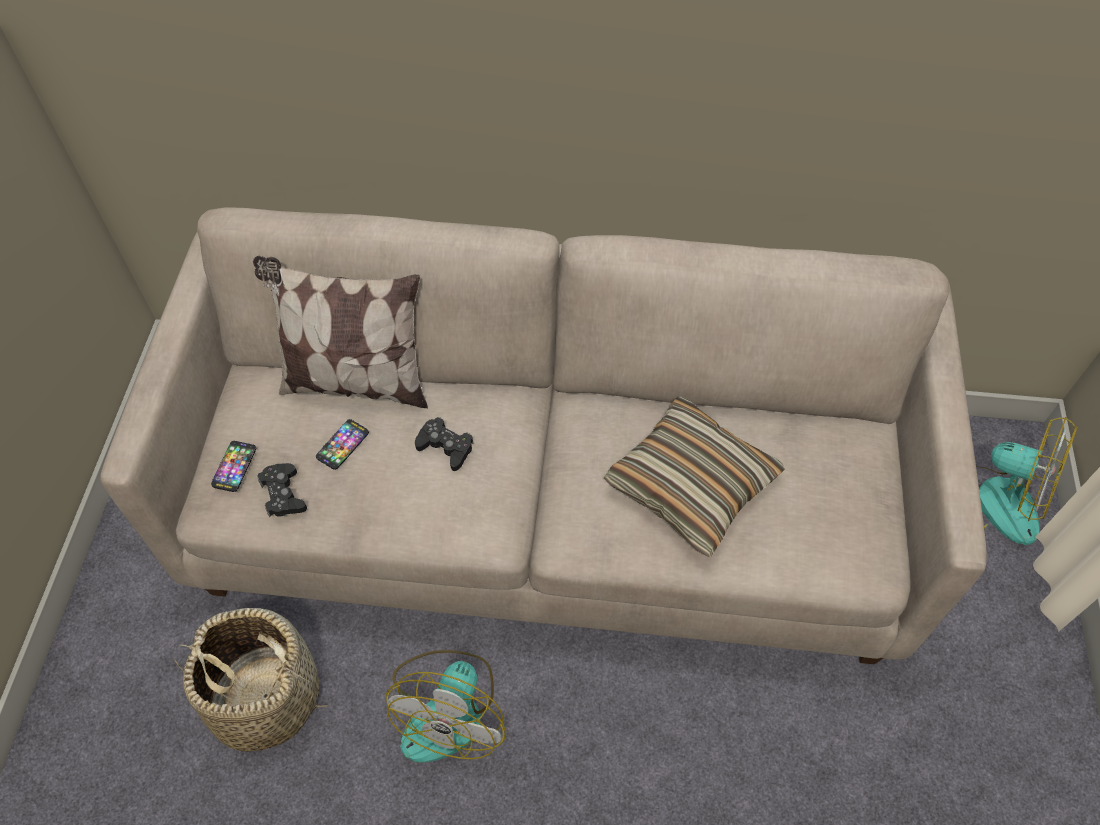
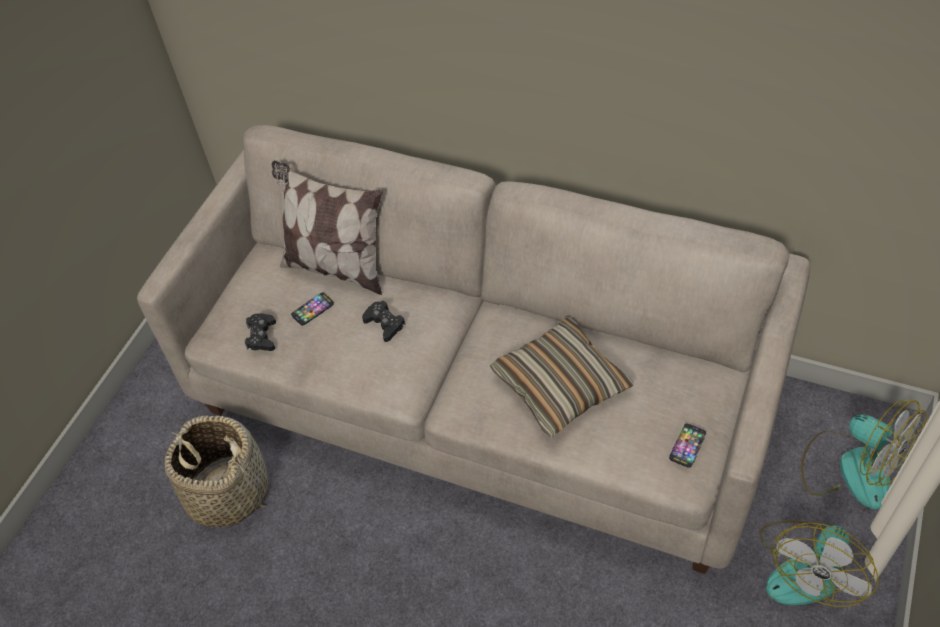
camera: 20 degrees right, 5 degrees down
phone [211,441,256,492] -> phone moved to [669,423,706,468]
fan [386,650,506,763] -> fan moved to [759,520,879,607]

